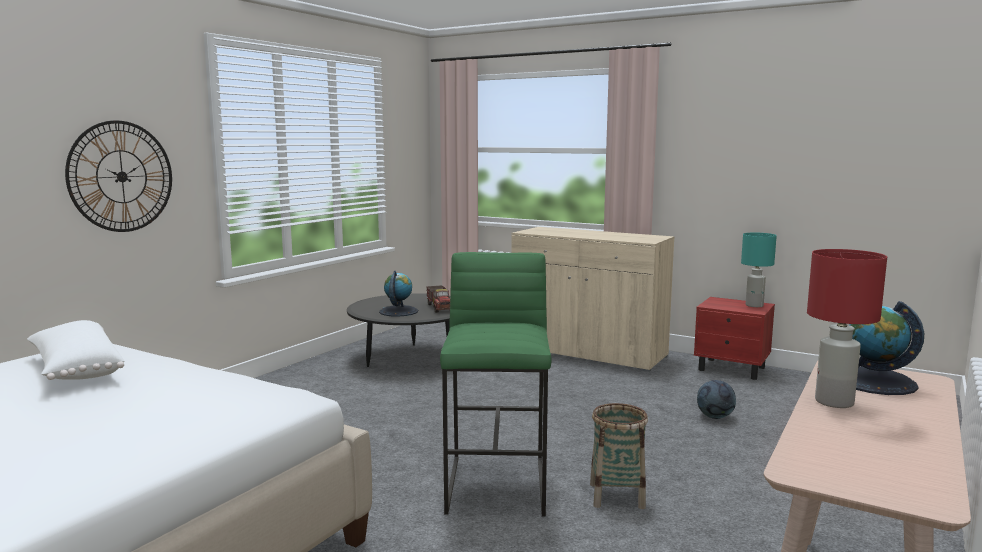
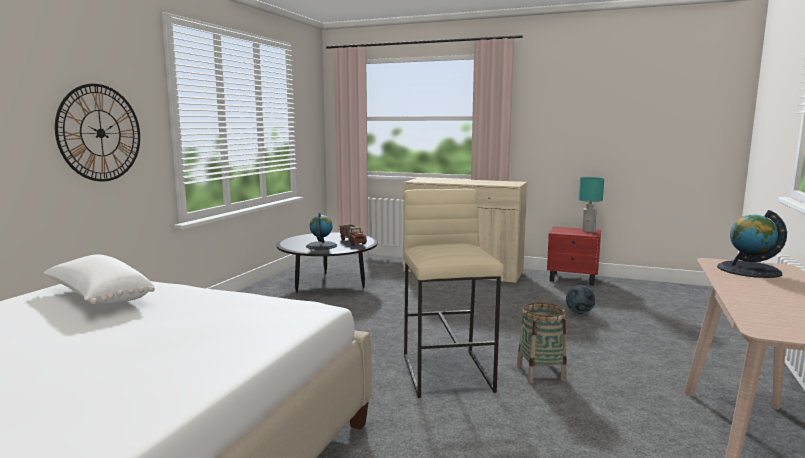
camera: 10 degrees left, 0 degrees up
green stool [440,252,552,516] -> beige stool [403,189,504,398]
red table lamp [807,249,887,408] -> none

